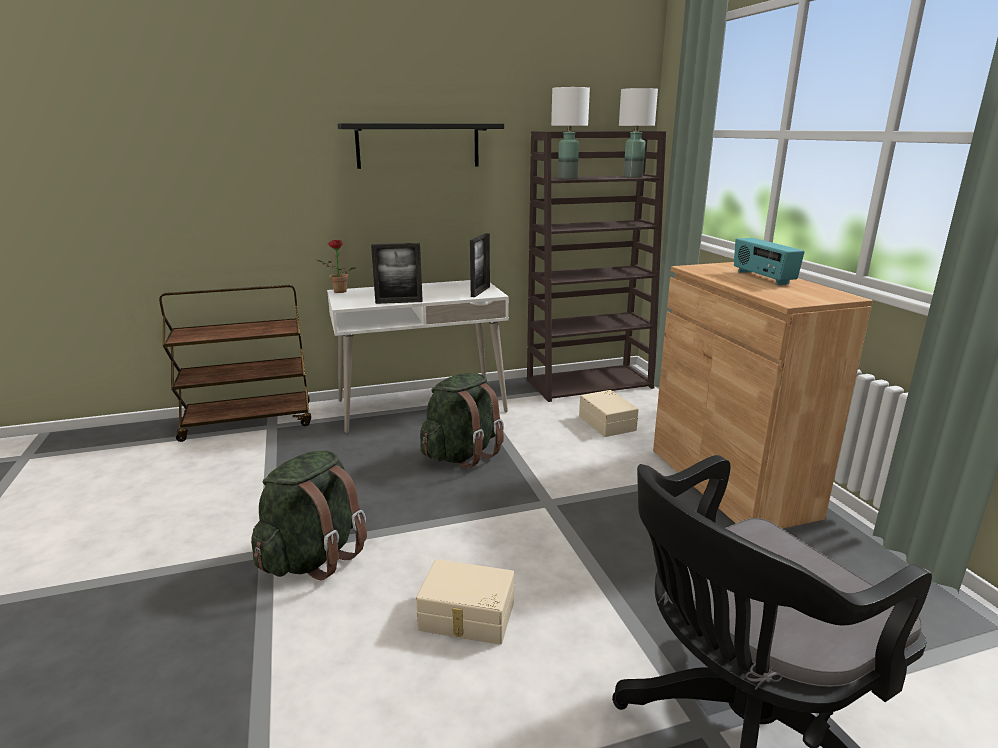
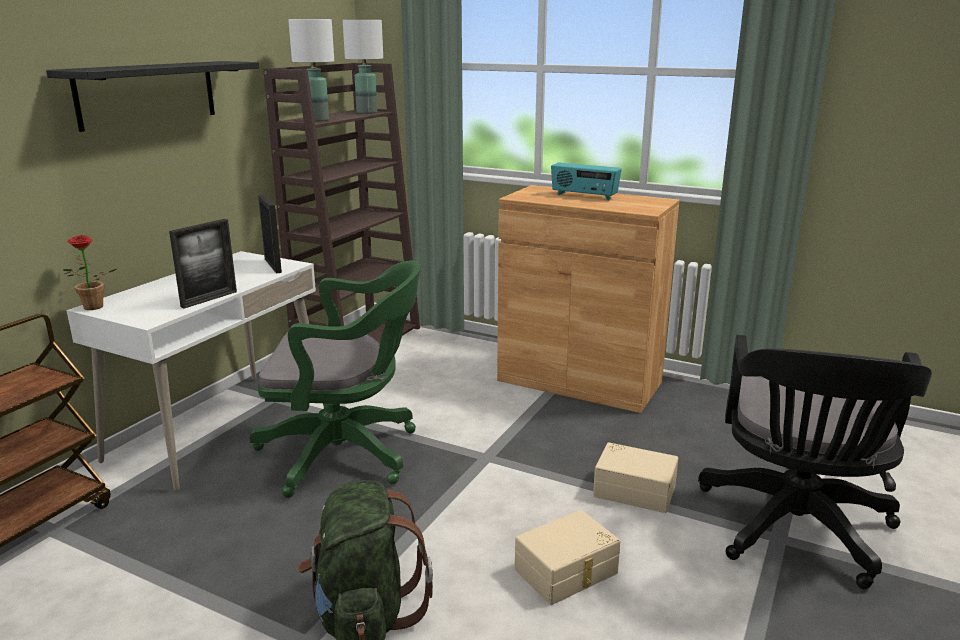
camera: 45 degrees left, 0 degrees up
green backpack [420,373,504,468] -> green office chair [250,261,421,498]
beige storage box [579,390,639,437] -> beige storage box moved to [593,442,678,513]

